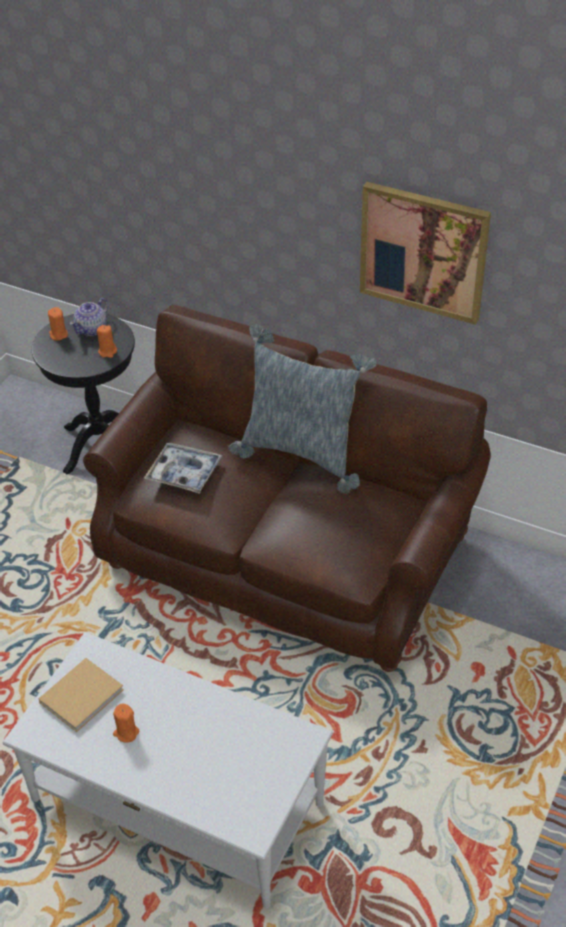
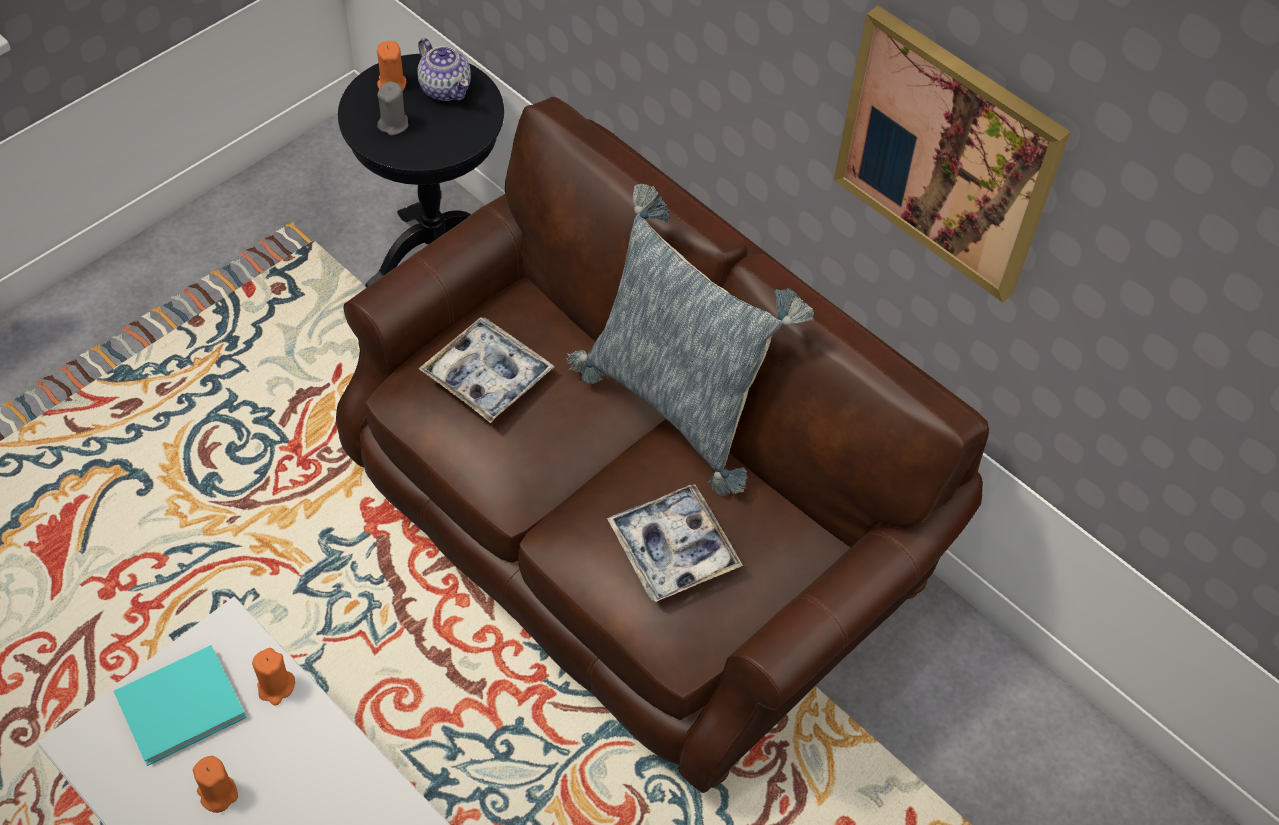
camera: 15 degrees right, 10 degrees up
beige book [39,658,124,732] -> turquoise book [114,645,246,766]
teapot [70,298,108,336] -> teapot turned 90 degrees counterclockwise [417,38,471,101]
orange candle [97,325,117,358] -> orange candle moved to [252,648,295,705]
none -> grey candle [377,81,408,135]
none -> tray [607,484,743,602]

